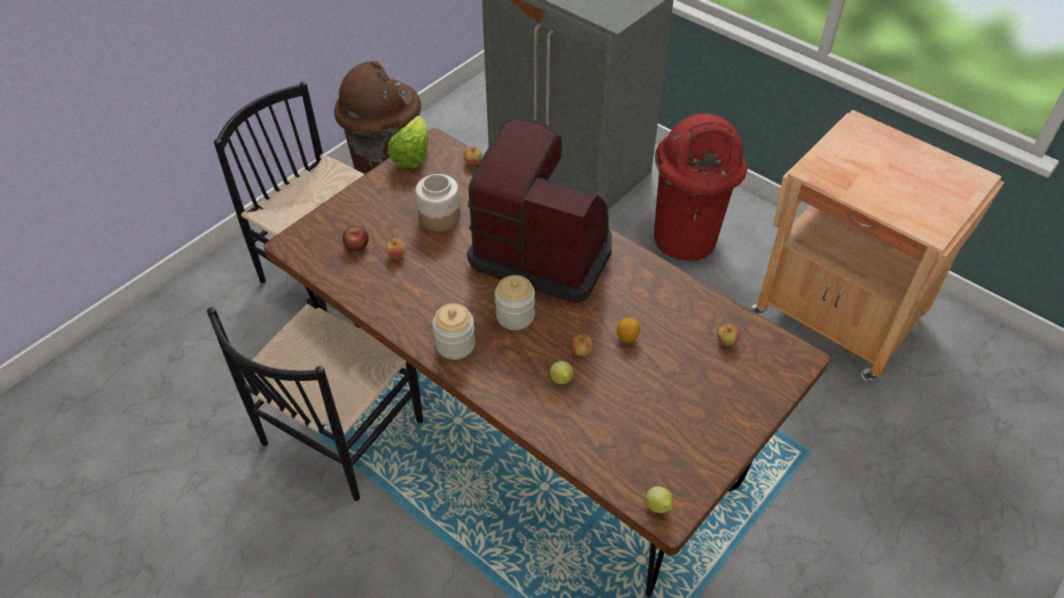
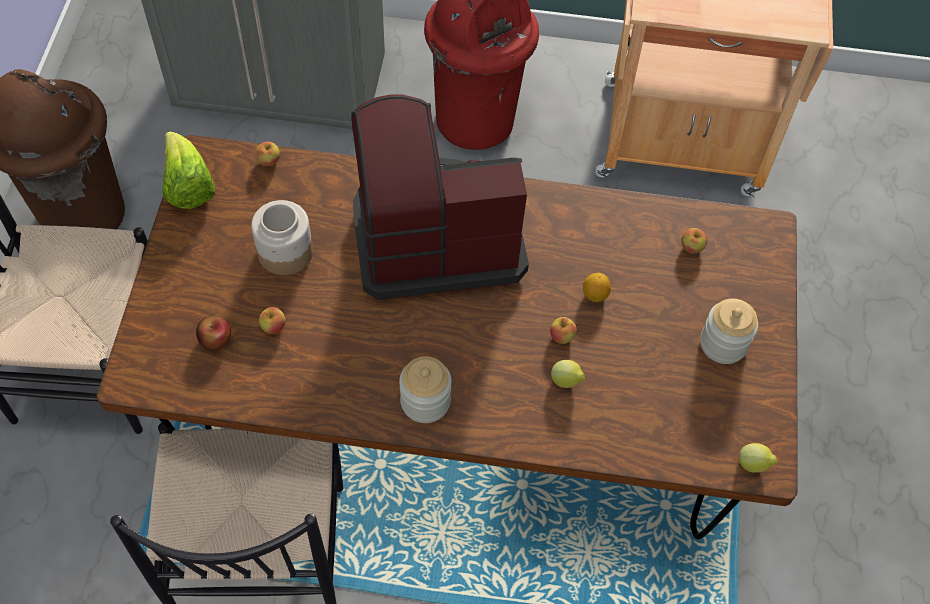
camera: 35 degrees left, 10 degrees up
jar [495,275,535,330] -> jar moved to [700,298,758,364]

